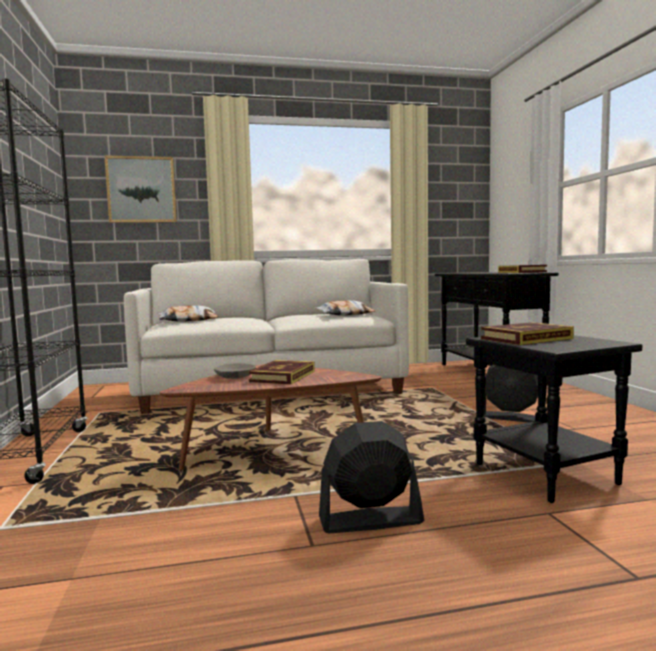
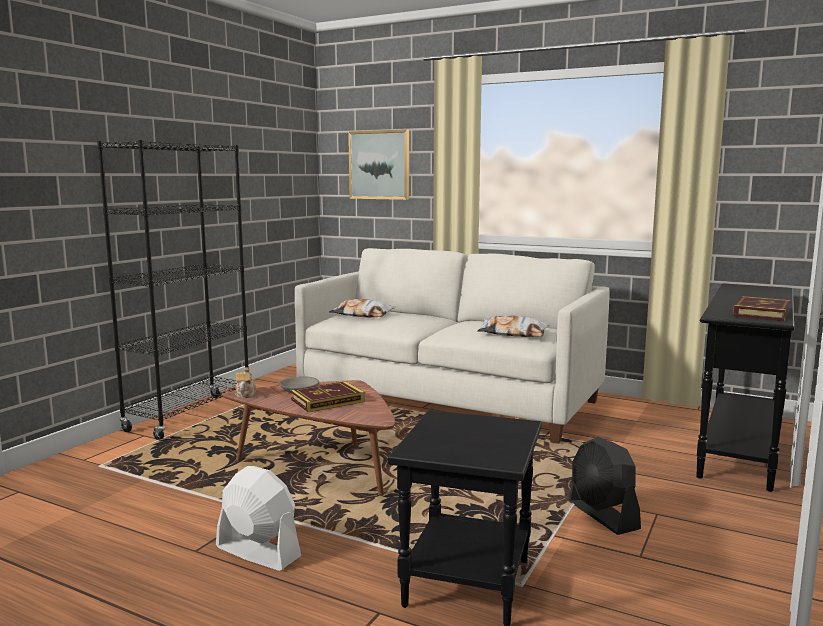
camera: 40 degrees right, 5 degrees up
black fan [319,421,424,533] -> white fan [216,466,302,571]
book [481,322,574,345] -> none
none -> teapot [235,367,256,398]

